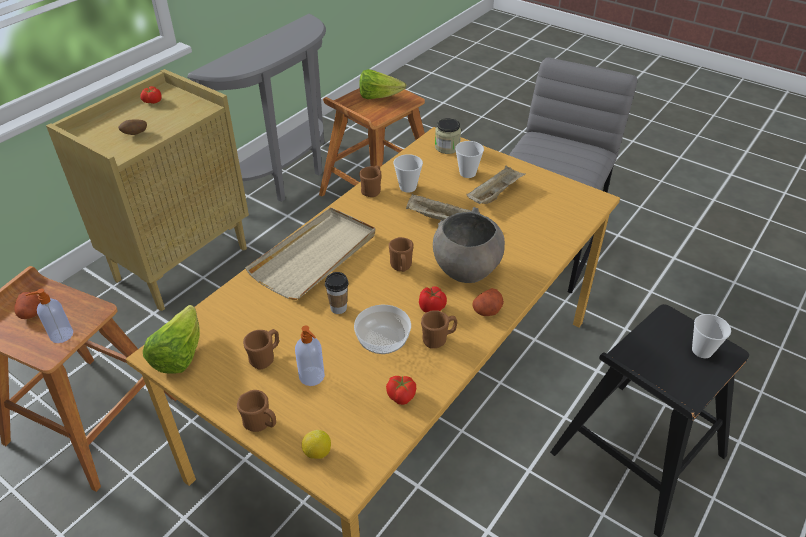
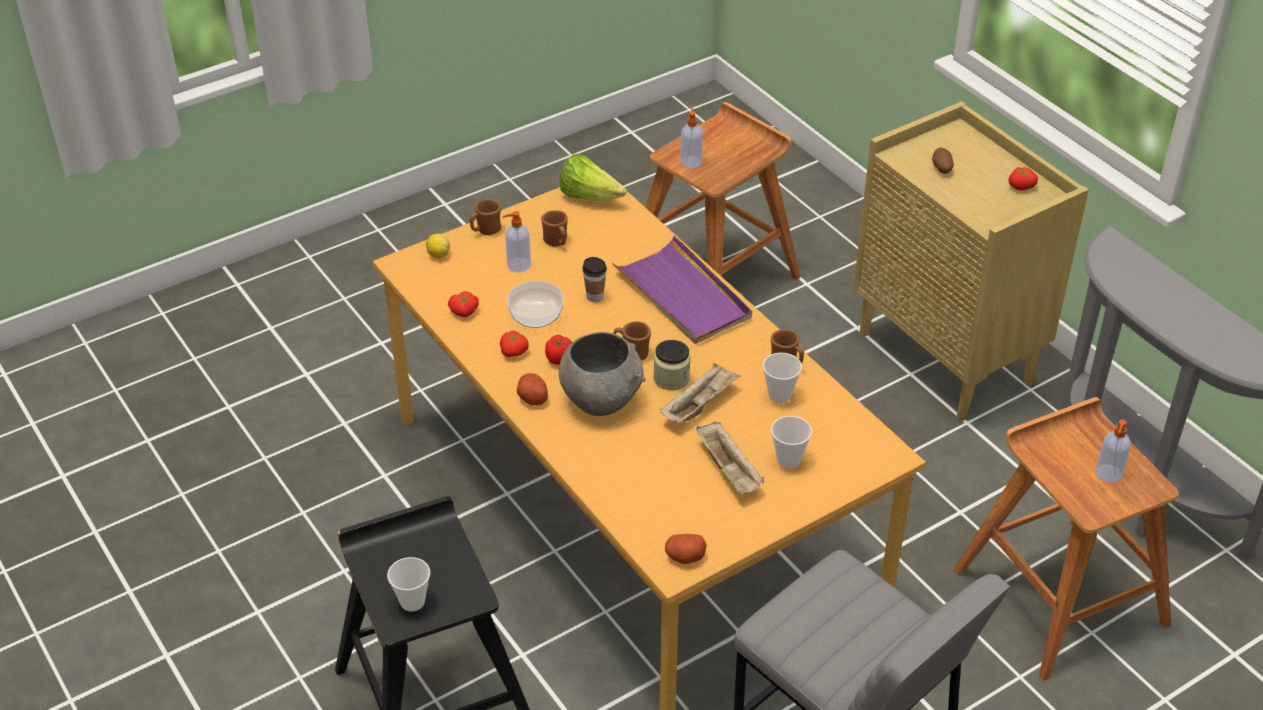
camera: 110 degrees right, 0 degrees up
potato [14,292,40,319] -> potato moved to [665,534,707,564]
beige tray [245,207,375,300] -> purple tray [612,235,752,344]
lettuce [359,69,407,99] -> soap dispenser [1096,419,1131,483]
brown mug [421,310,457,349] -> tomato [500,331,529,357]
jar [435,118,461,154] -> jar moved to [654,340,691,390]

